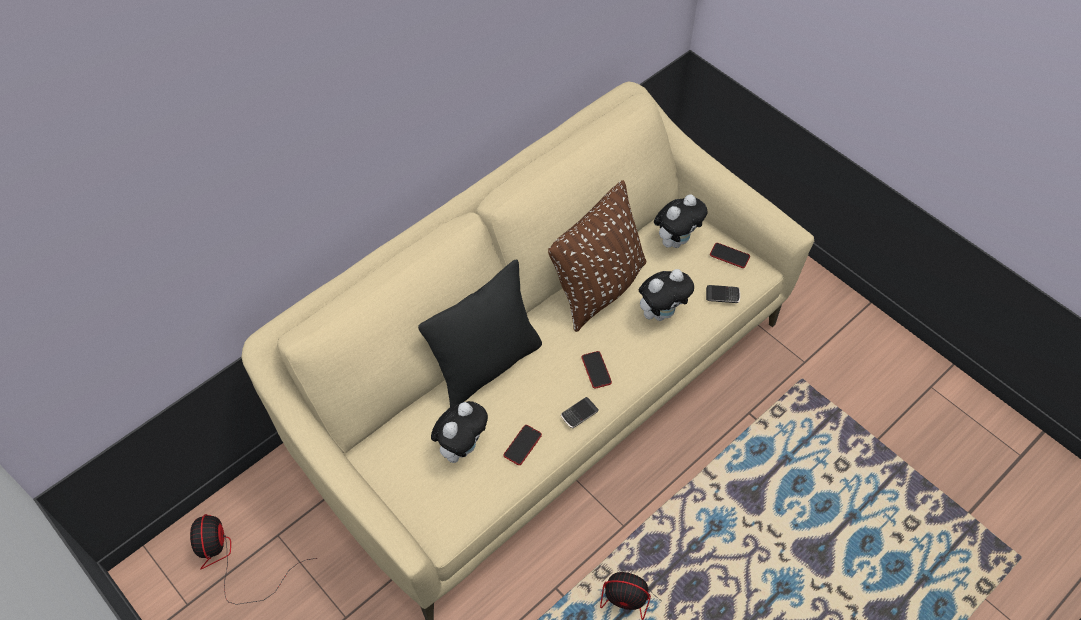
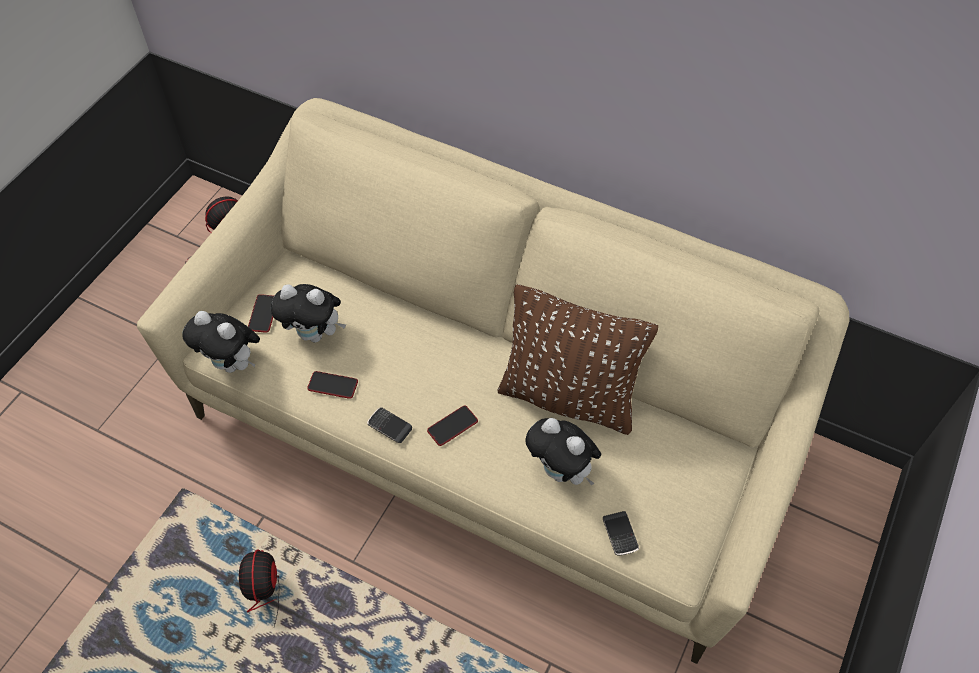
camera: 70 degrees right, 0 degrees up
black pillow [418,259,542,407] -> none
plush toy [654,194,707,248] -> plush toy moved to [182,311,260,373]
phone [710,243,750,268] -> phone moved to [248,294,274,333]

